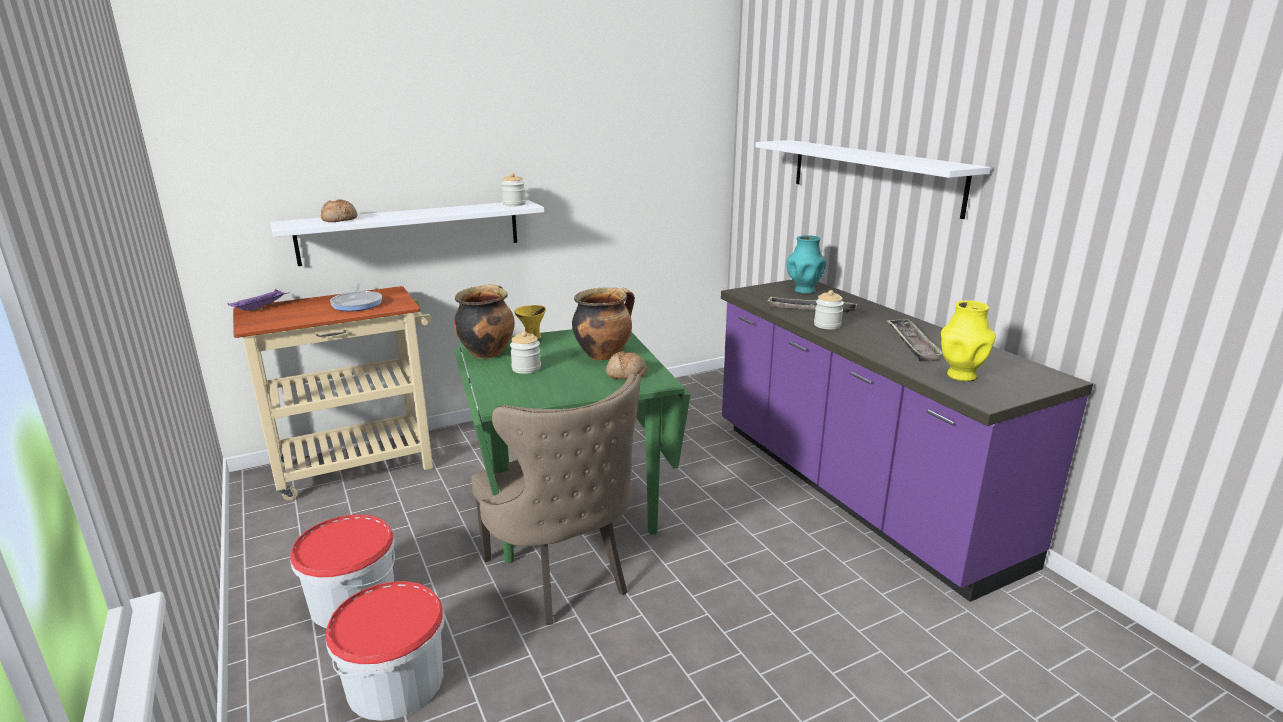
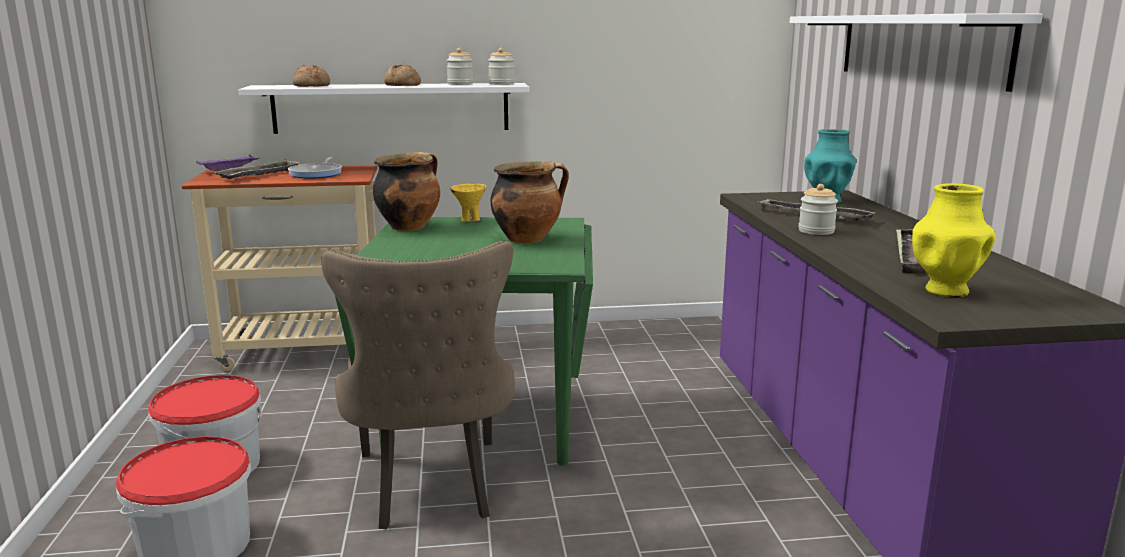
camera: 20 degrees right, 5 degrees down
jar [510,331,541,374] -> jar moved to [446,48,473,85]
bread [606,351,647,379] -> bread moved to [384,65,421,86]
none -> tray [214,159,301,179]

